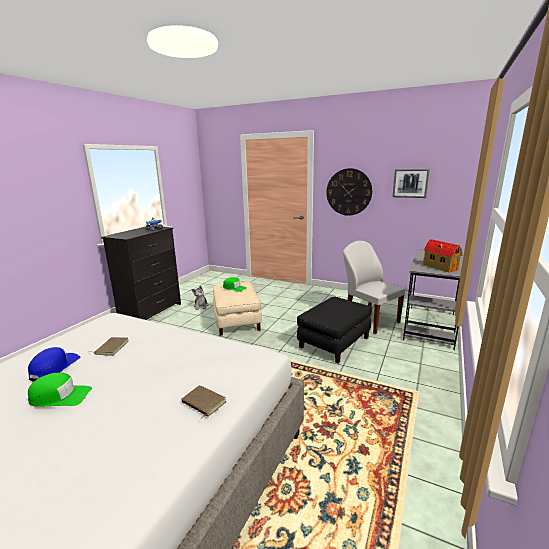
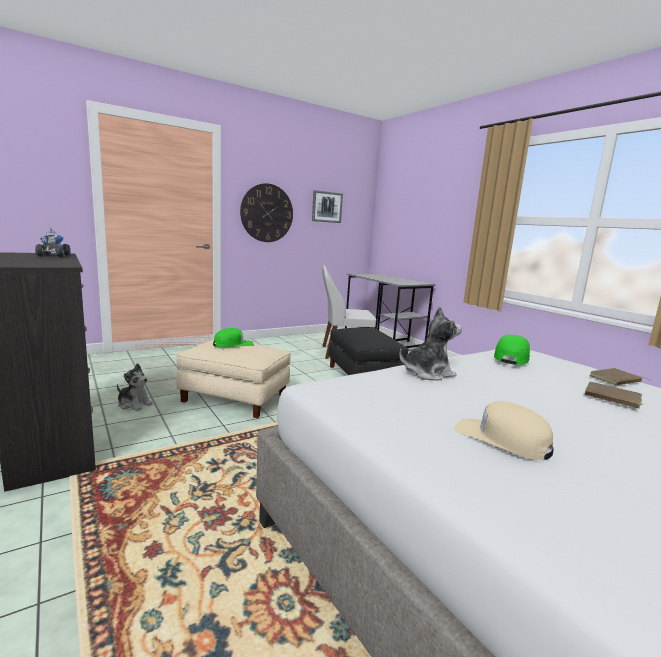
camera: 60 degrees left, 5 degrees down
blue cap [28,347,80,382] -> beige cap [454,401,554,460]
green cap [28,373,92,407] -> green cap moved to [494,335,530,365]
brown book [88,337,129,356] -> brown book moved to [585,382,643,408]
toy house [423,239,462,272] -> none
none -> plush toy [399,306,462,381]

